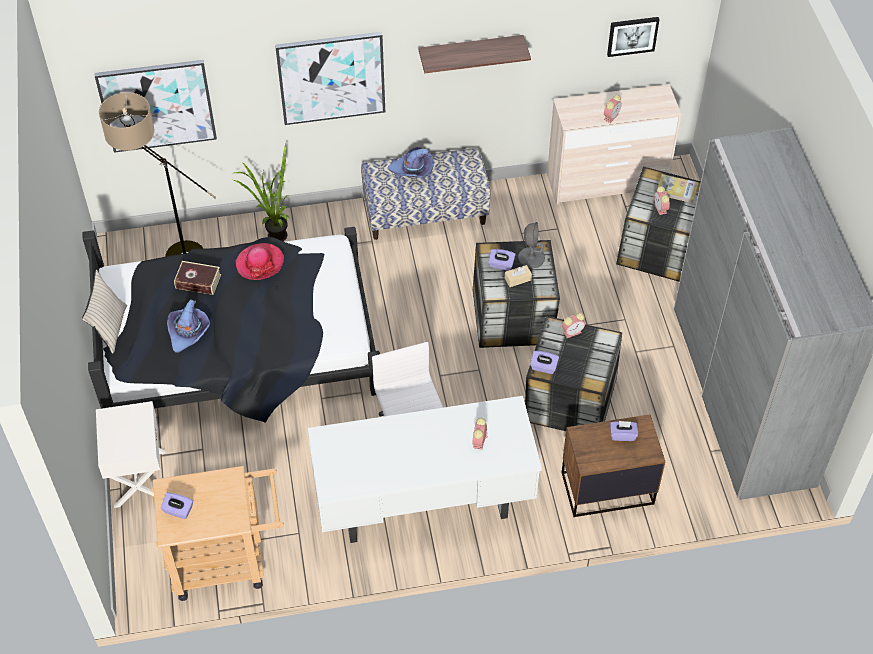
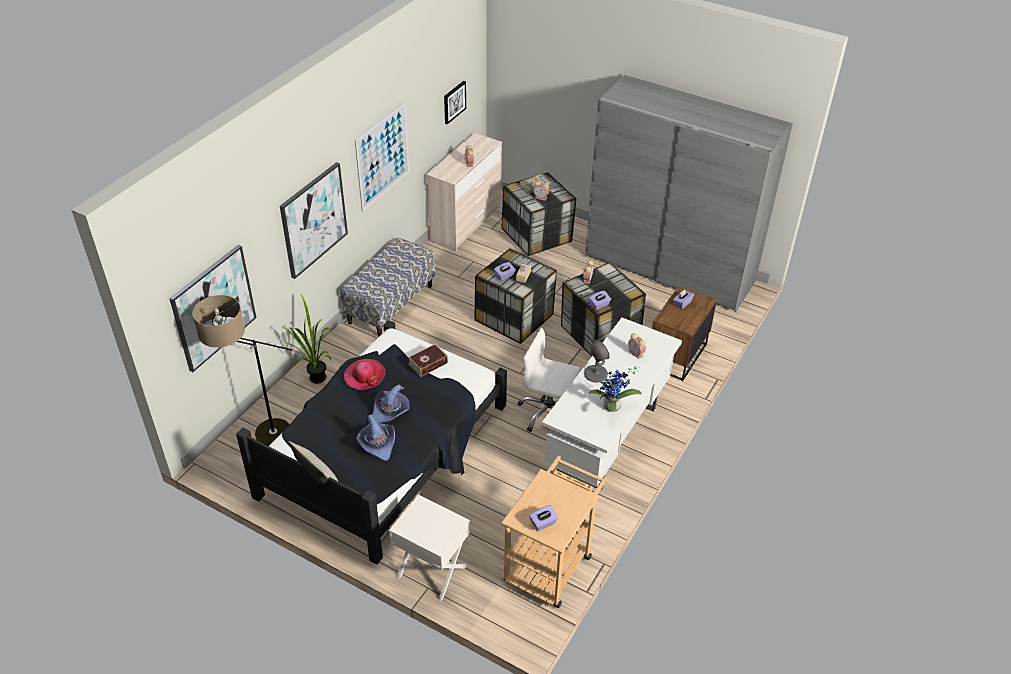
camera: 50 degrees left, 10 degrees down
book [174,261,221,295] -> book moved to [408,343,448,377]
purple hat [388,147,434,178] -> purple hat moved to [372,384,410,423]
shelf [418,35,531,73] -> picture [355,102,409,211]
grey table lamp [518,222,545,268] -> grey table lamp moved to [584,339,609,383]
none -> potted plant [589,367,642,412]

